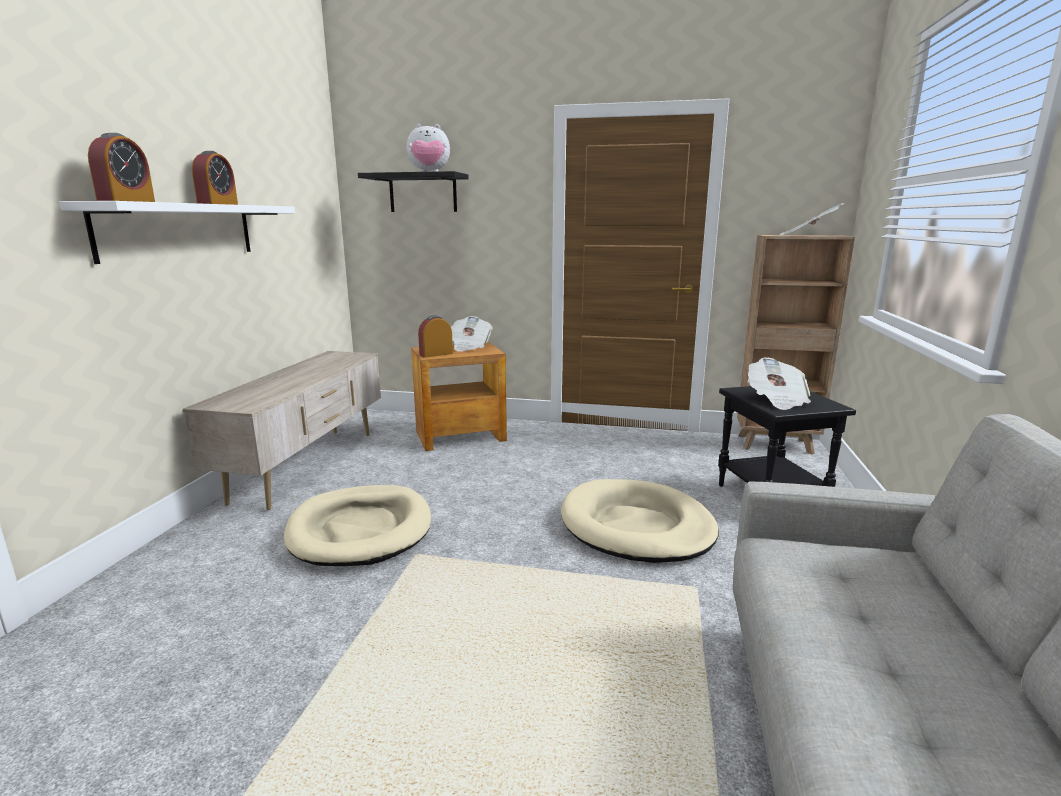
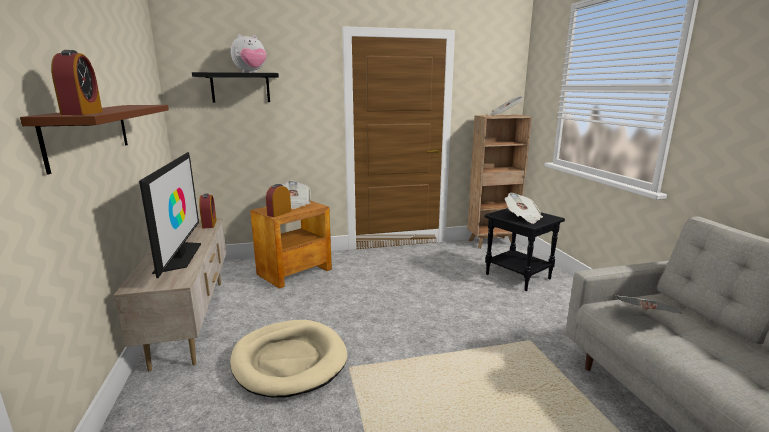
camera: 25 degrees left, 0 degrees up
white shelf [60,201,295,264] -> brown shelf [20,105,169,175]
alarm clock [192,151,238,205] -> alarm clock moved to [199,193,217,229]
beige dog bed [561,479,719,563] -> none
none -> television [139,152,201,278]
none -> newspaper [615,295,682,314]

